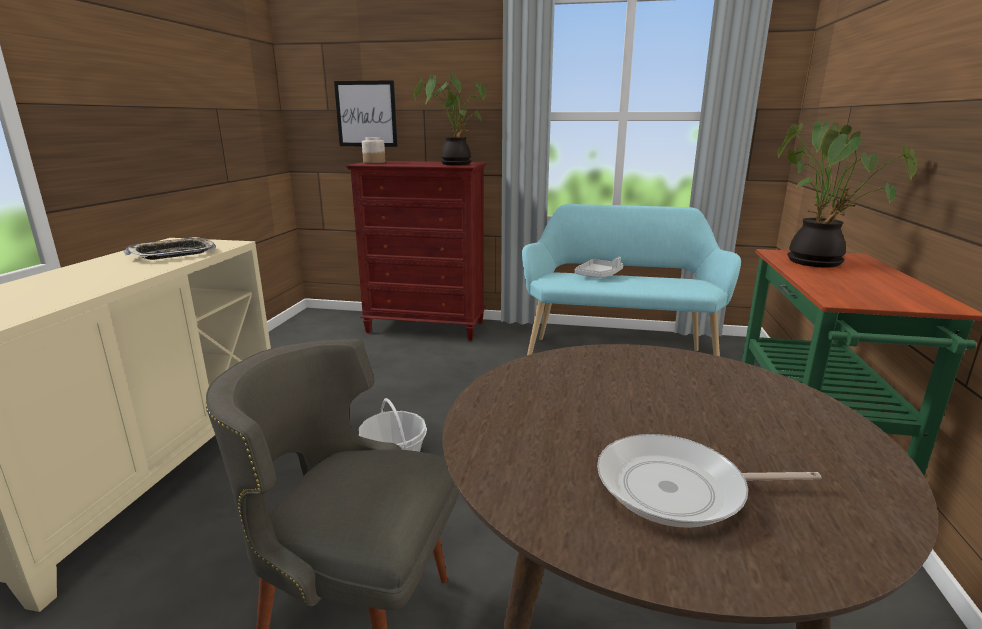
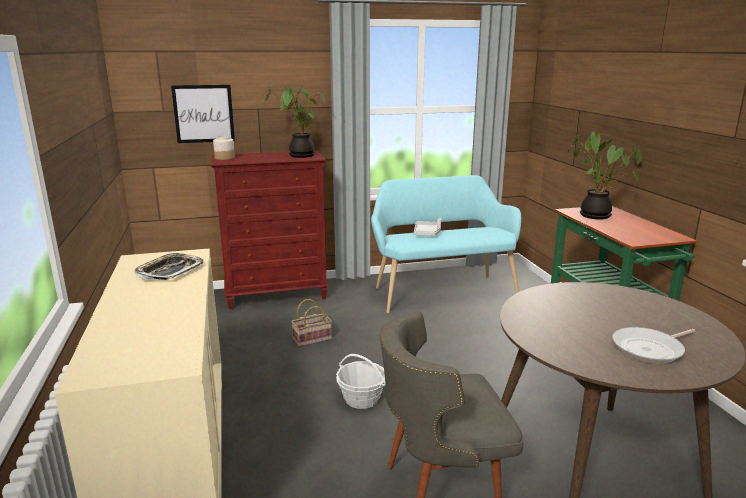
camera: 25 degrees left, 0 degrees up
none -> basket [291,299,332,347]

